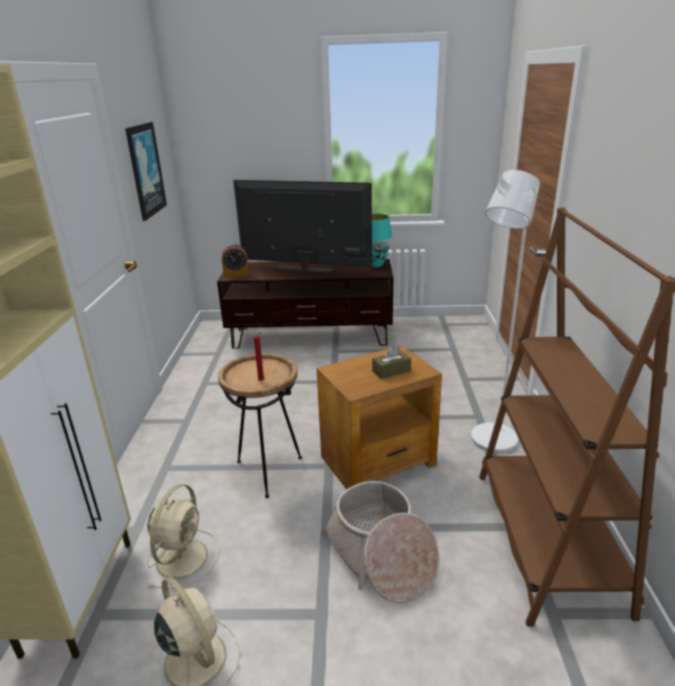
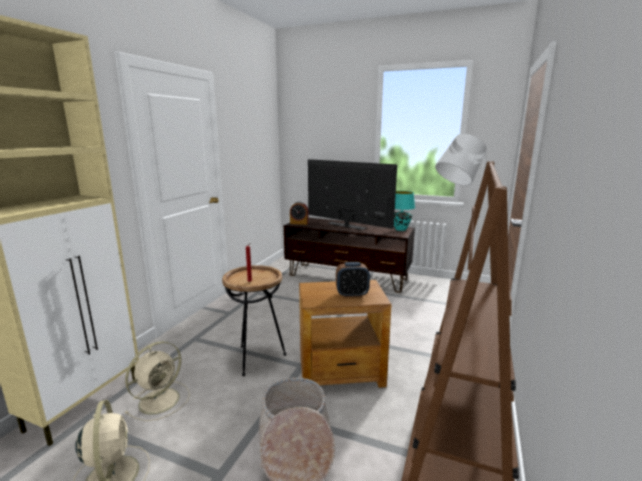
camera: 20 degrees right, 10 degrees down
picture [125,122,167,221] -> none
brown tissue box [372,346,411,379] -> alarm clock [336,262,370,297]

